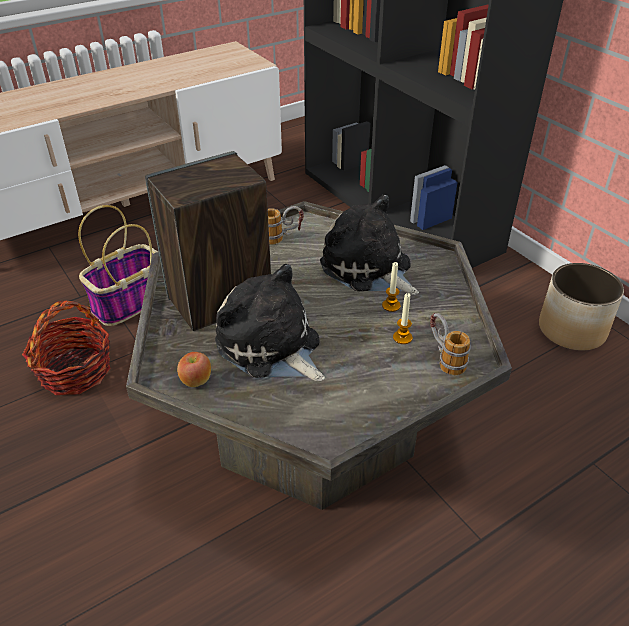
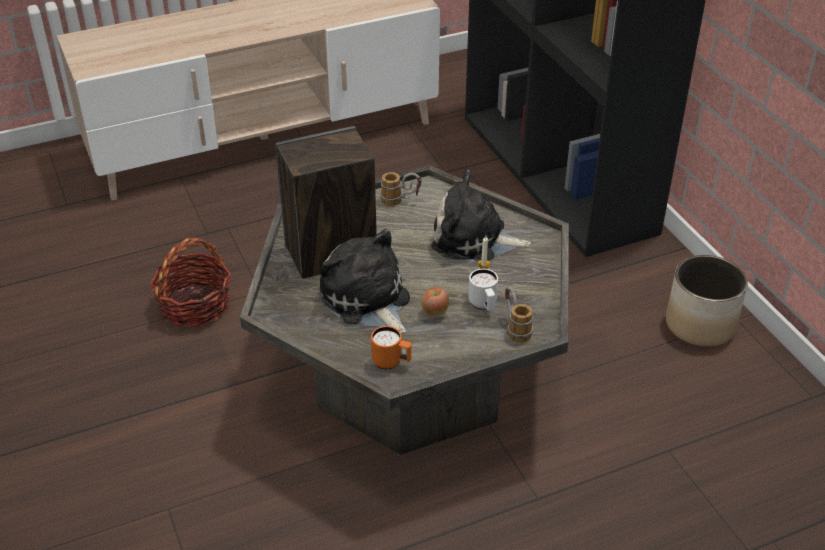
camera: 10 degrees right, 0 degrees up
basket [78,205,158,326] -> none
apple [177,352,211,387] -> apple moved to [421,287,449,317]
plush toy [320,195,419,295] -> plush toy turned 45 degrees counterclockwise [431,170,531,262]
candle [393,293,412,344] -> white mug [468,269,498,311]
none -> orange mug [371,326,411,369]

